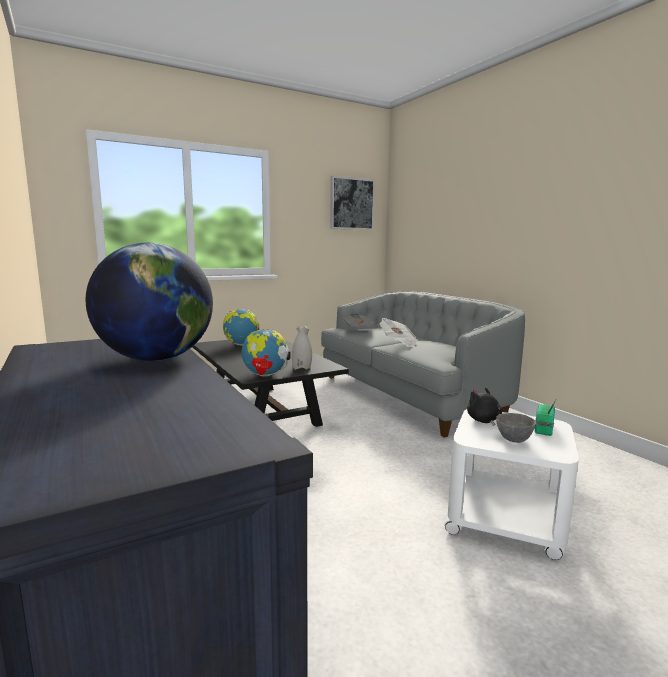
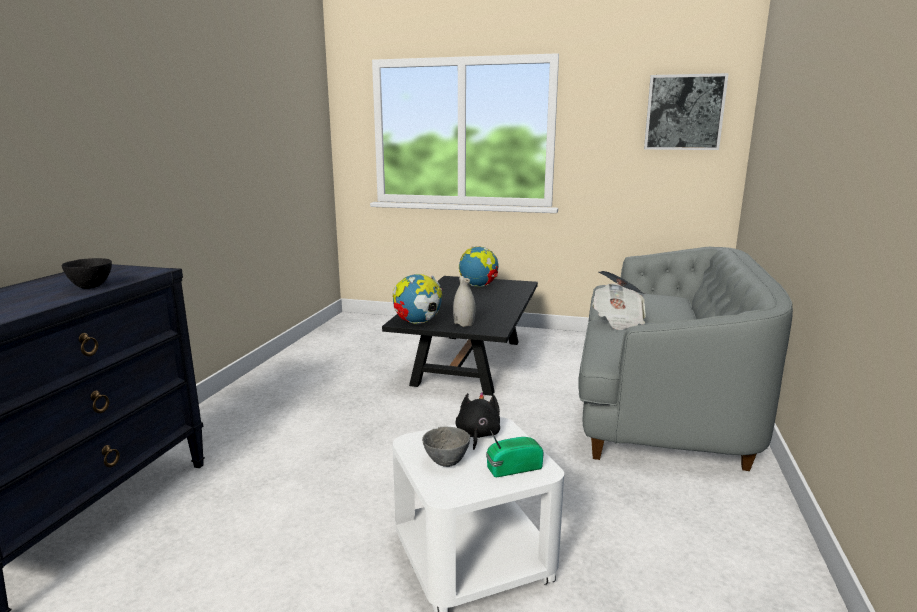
camera: 45 degrees right, 5 degrees up
globe [86,243,213,361] -> black bowl [62,258,112,289]

